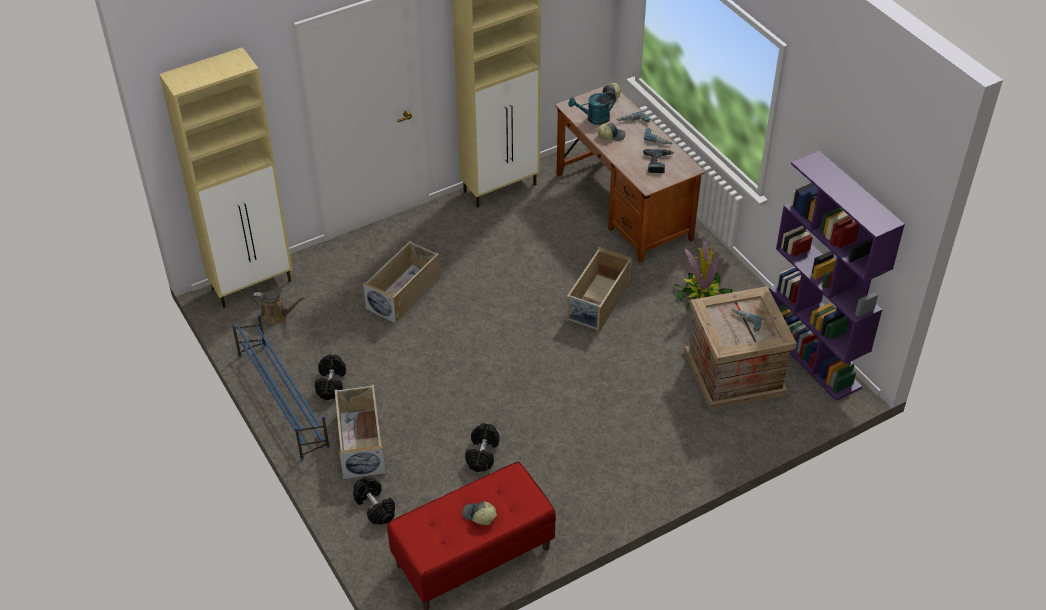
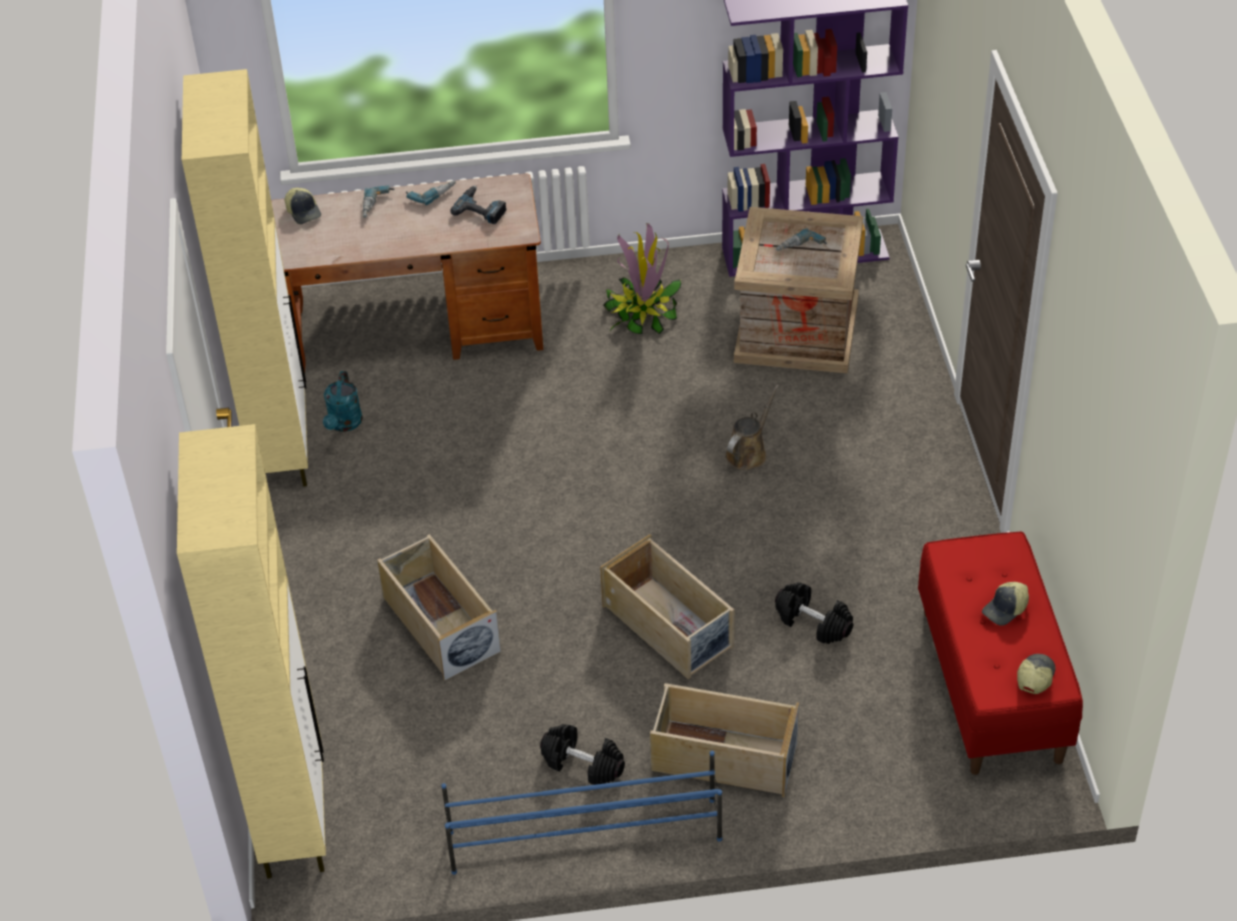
camera: 65 degrees left, 0 degrees up
brown watering can [252,291,306,324] -> brown watering can moved to [725,384,779,470]
black dumbbell [353,477,395,525] -> none
beige storage box [566,247,633,332] -> beige storage box moved to [600,534,734,679]
turquoise watering can [568,91,616,125] -> turquoise watering can moved to [323,371,363,432]
cap [597,122,626,141] -> cap moved to [1017,654,1055,694]

